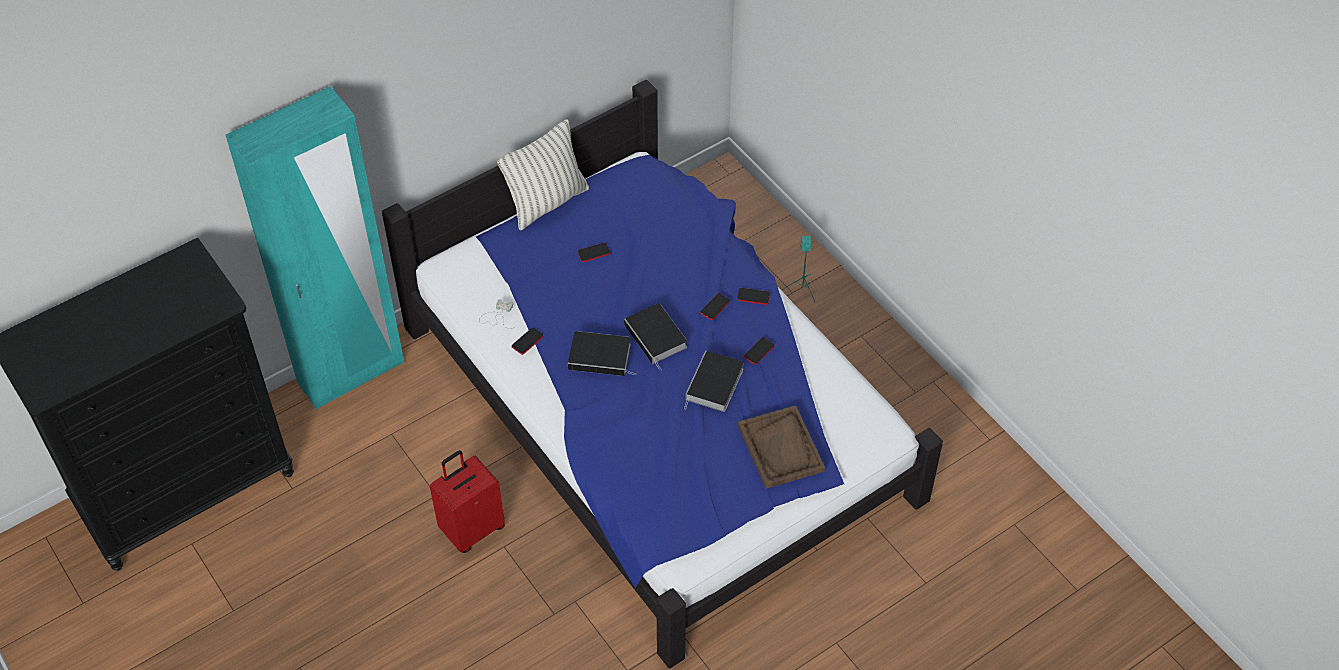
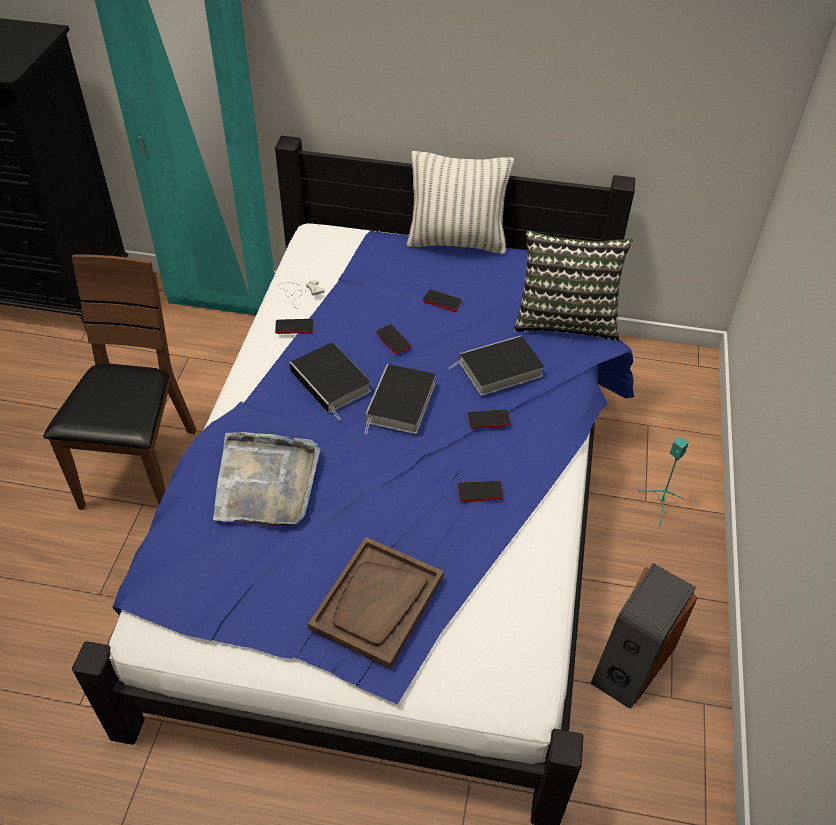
camera: 45 degrees right, 5 degrees down
red suitcase [430,450,505,553] -> brown chair [43,254,196,510]
book [684,350,744,412] -> book moved to [449,335,544,395]
phone [737,288,770,305] -> phone moved to [376,324,411,354]
none -> grey tray [213,432,320,526]
none -> pillow [514,230,633,342]
none -> speaker [590,563,698,709]

